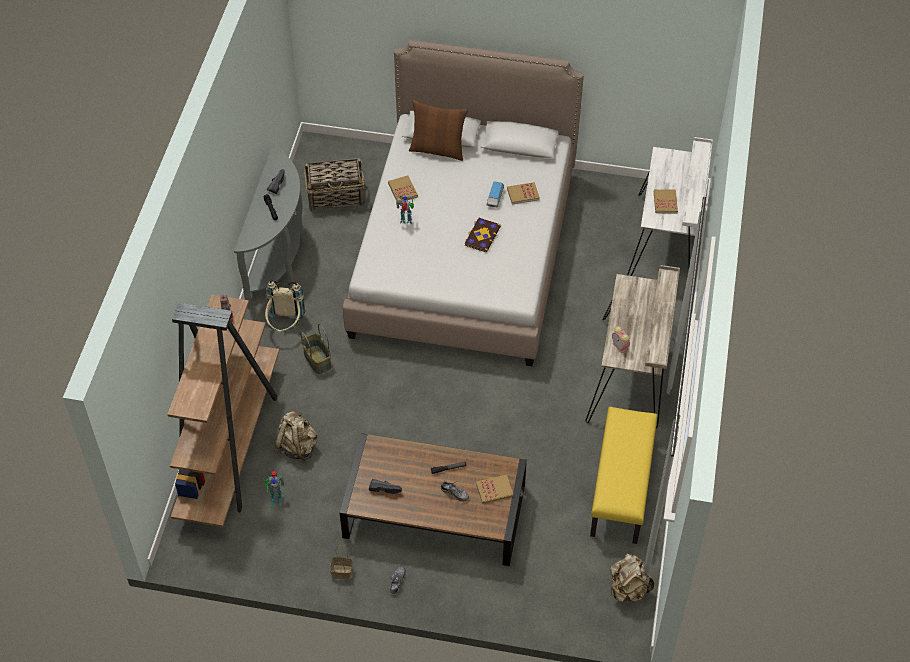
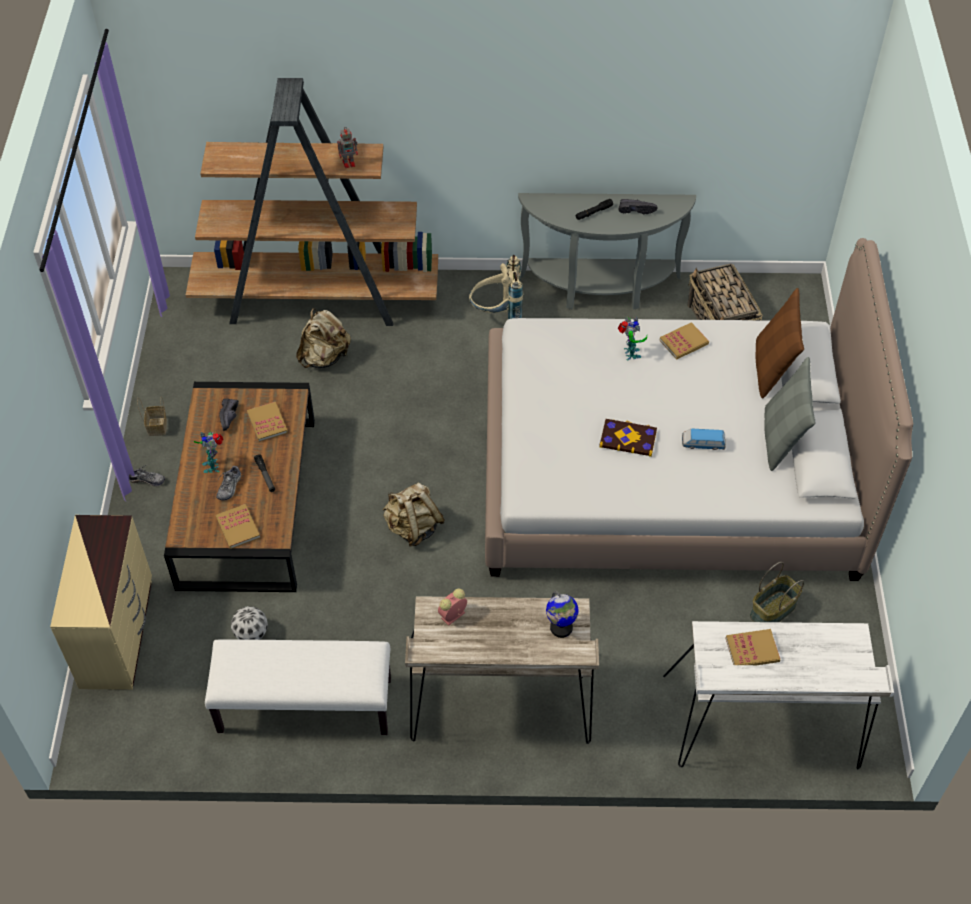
camera: 80 degrees right, 0 degrees up
toy robot [264,470,284,505] -> toy robot moved to [194,432,224,473]
basket [300,324,331,374] -> basket moved to [750,562,804,622]
book [507,182,540,205] -> book moved to [247,402,288,442]
yellow bench [590,407,658,544] -> white bench [205,639,391,735]
beige backpack [610,554,654,603] -> beige backpack moved to [383,482,445,546]
none -> beige dresser [50,515,152,690]
none -> football [231,606,268,640]
none -> globe [546,591,578,638]
none -> grey pillow [764,357,815,471]

